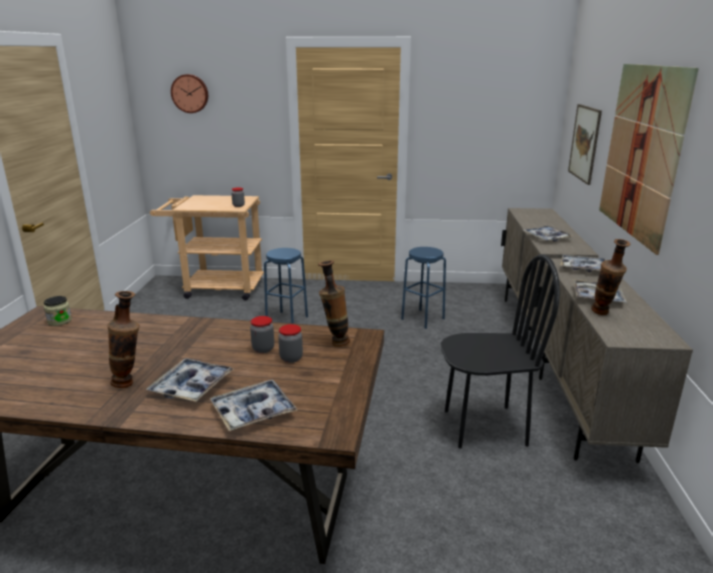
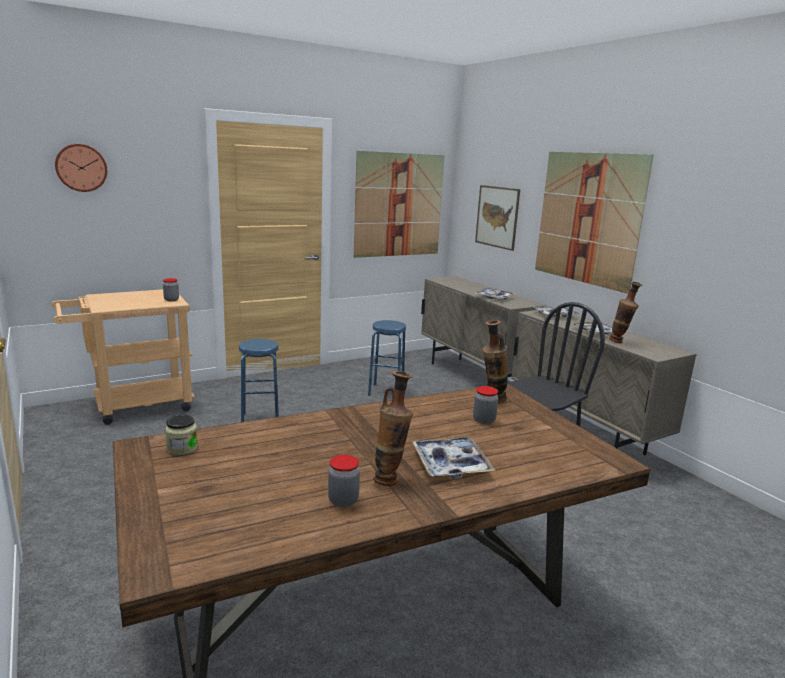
camera: 35 degrees left, 5 degrees down
tray [210,380,297,431] -> none
jar [250,316,274,353] -> jar moved to [328,455,360,507]
none -> picture [354,151,445,258]

